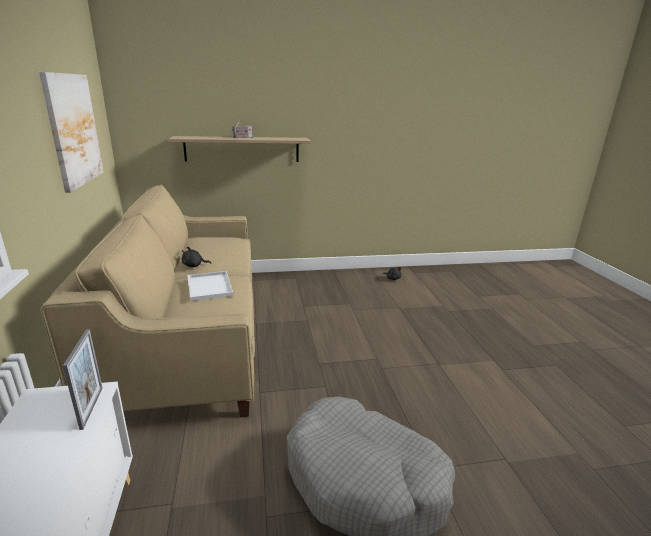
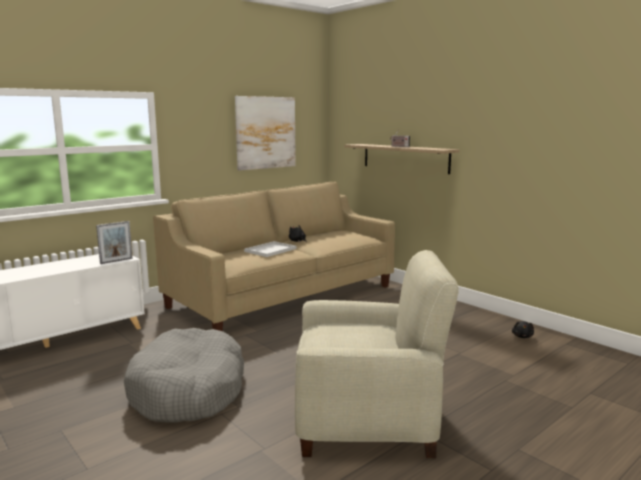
camera: 60 degrees right, 10 degrees down
none -> beige armchair [295,250,459,458]

